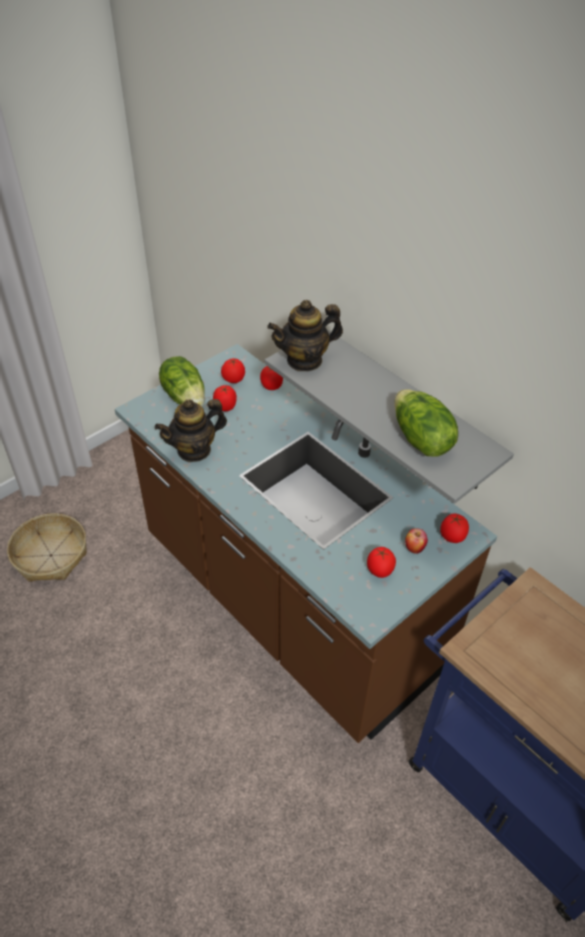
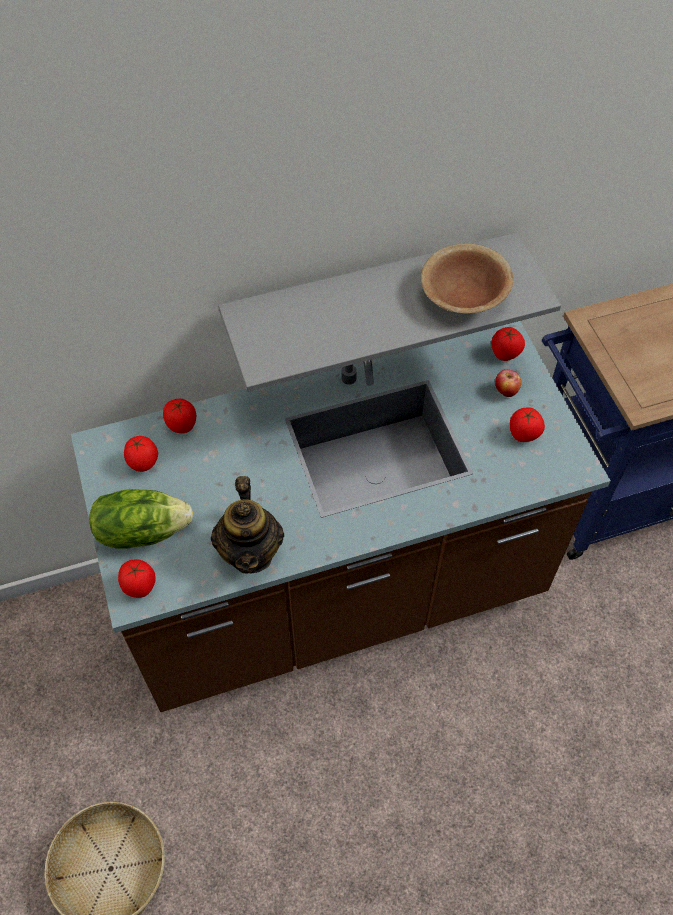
camera: 65 degrees left, 10 degrees up
tomato [213,385,237,411] -> tomato moved to [118,559,156,598]
teapot [268,300,343,371] -> none
lettuce [395,389,458,457] -> brown bowl [421,244,513,314]

